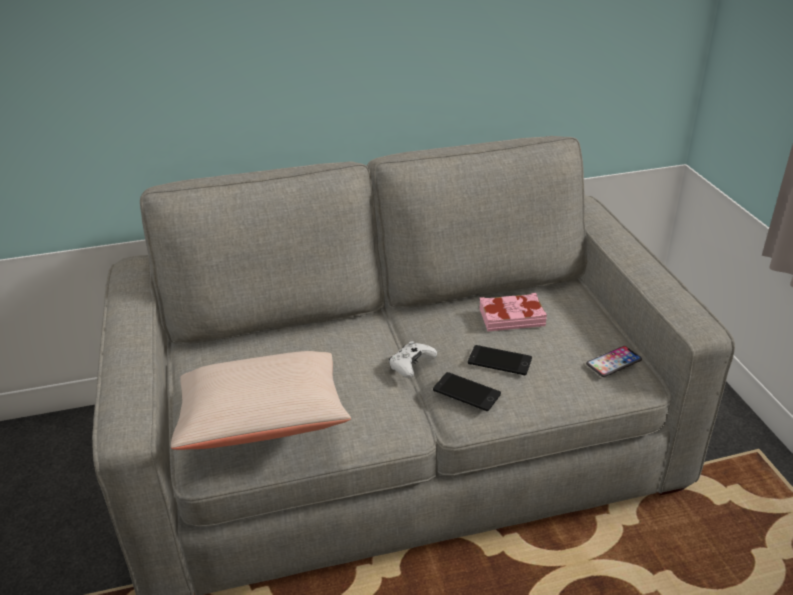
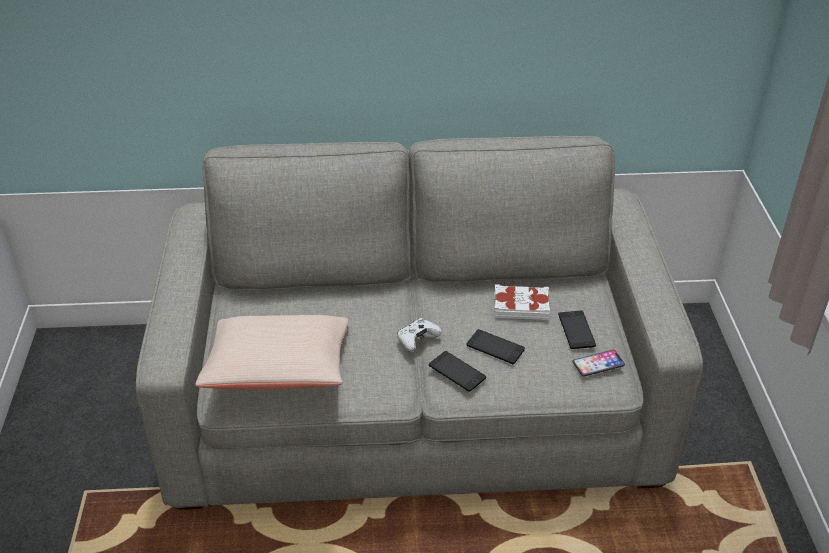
camera: 10 degrees right, 5 degrees up
pink book [479,293,547,331] -> white book [494,284,550,320]
none -> phone [558,311,596,349]

